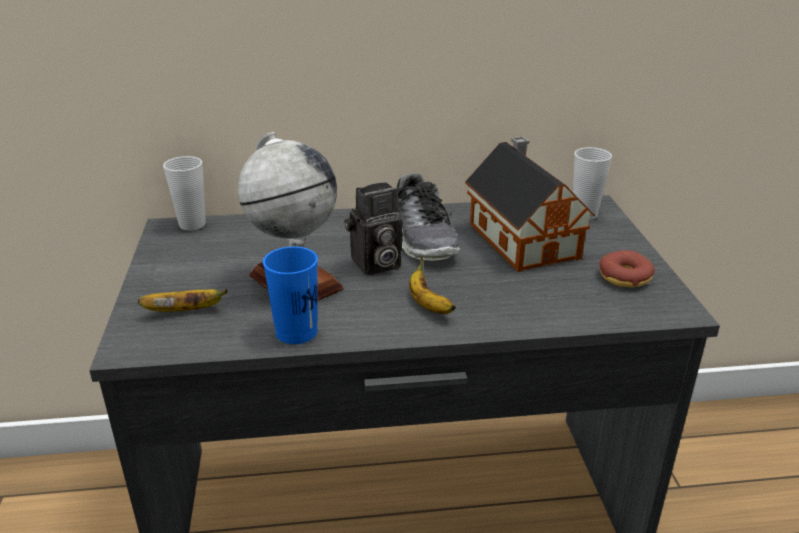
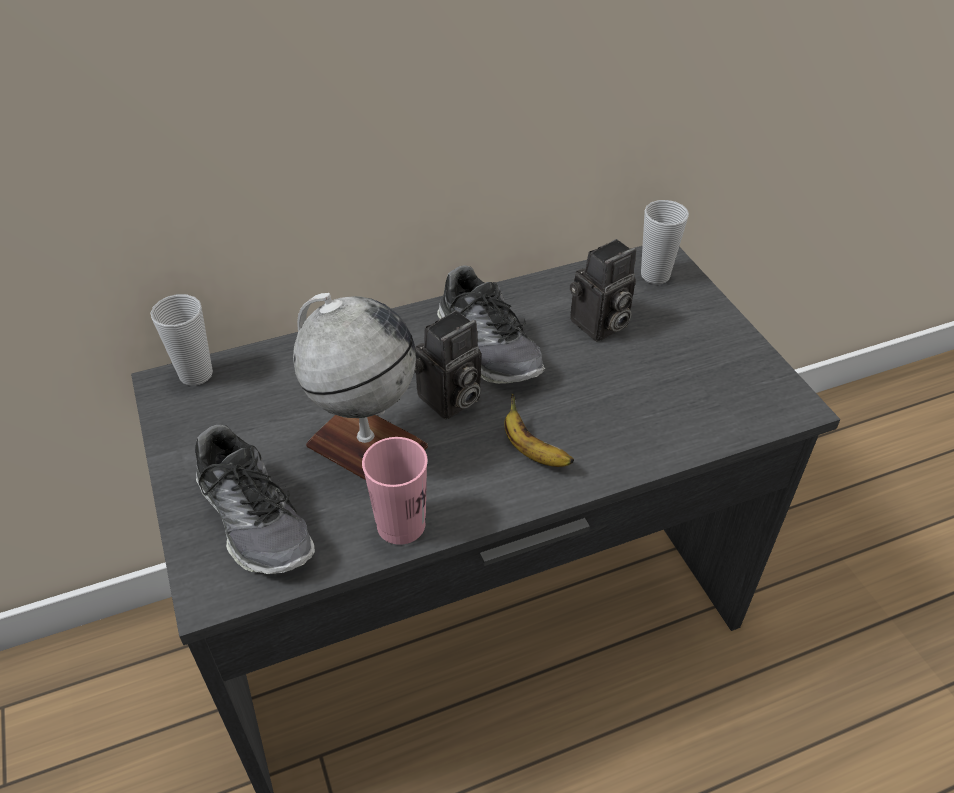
camera: 15 degrees left, 15 degrees up
banana [138,289,228,312] -> shoe [195,425,315,574]
blue cup [263,247,318,344] -> pink cup [362,437,428,545]
toy house [465,137,595,272] -> camera [570,239,636,341]
donut [599,250,655,288] -> none

